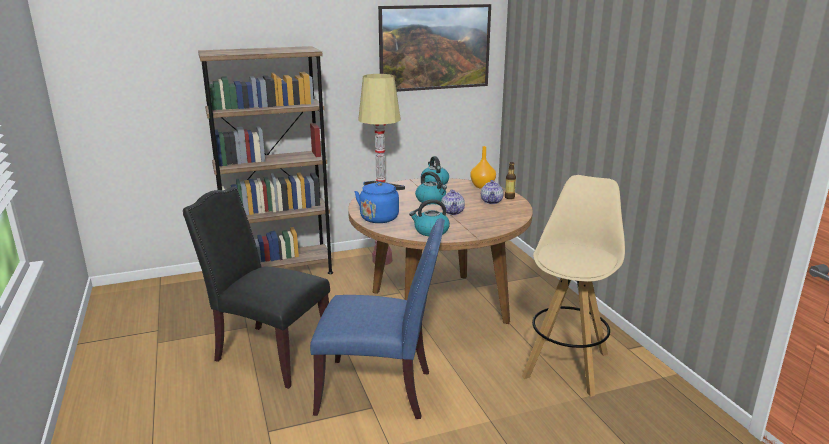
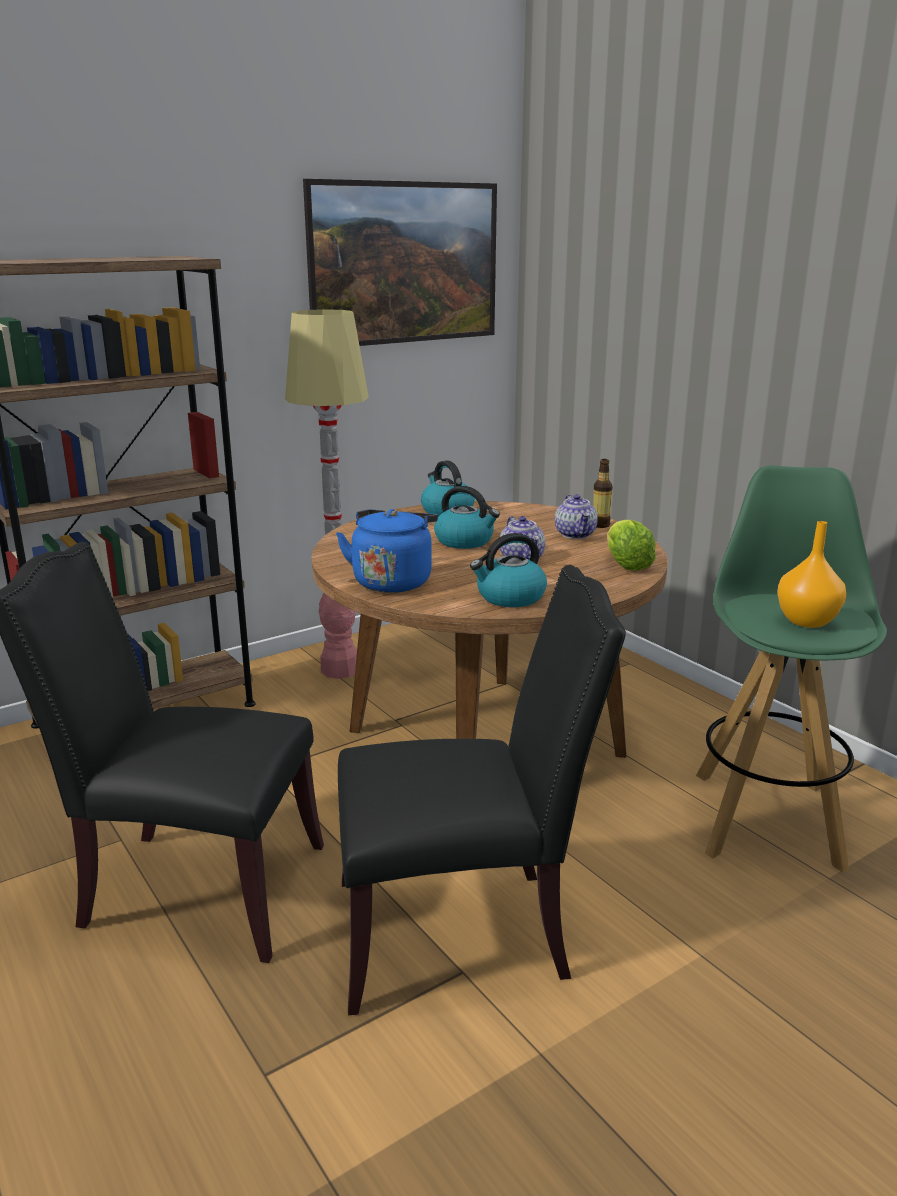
camera: 15 degrees left, 0 degrees up
blue chair [310,218,445,419] -> black chair [338,565,626,1015]
orange vase [470,146,496,189] -> orange vase moved to [777,521,846,628]
beige stool [522,175,625,397] -> green stool [696,465,887,873]
none -> lettuce [607,520,656,571]

